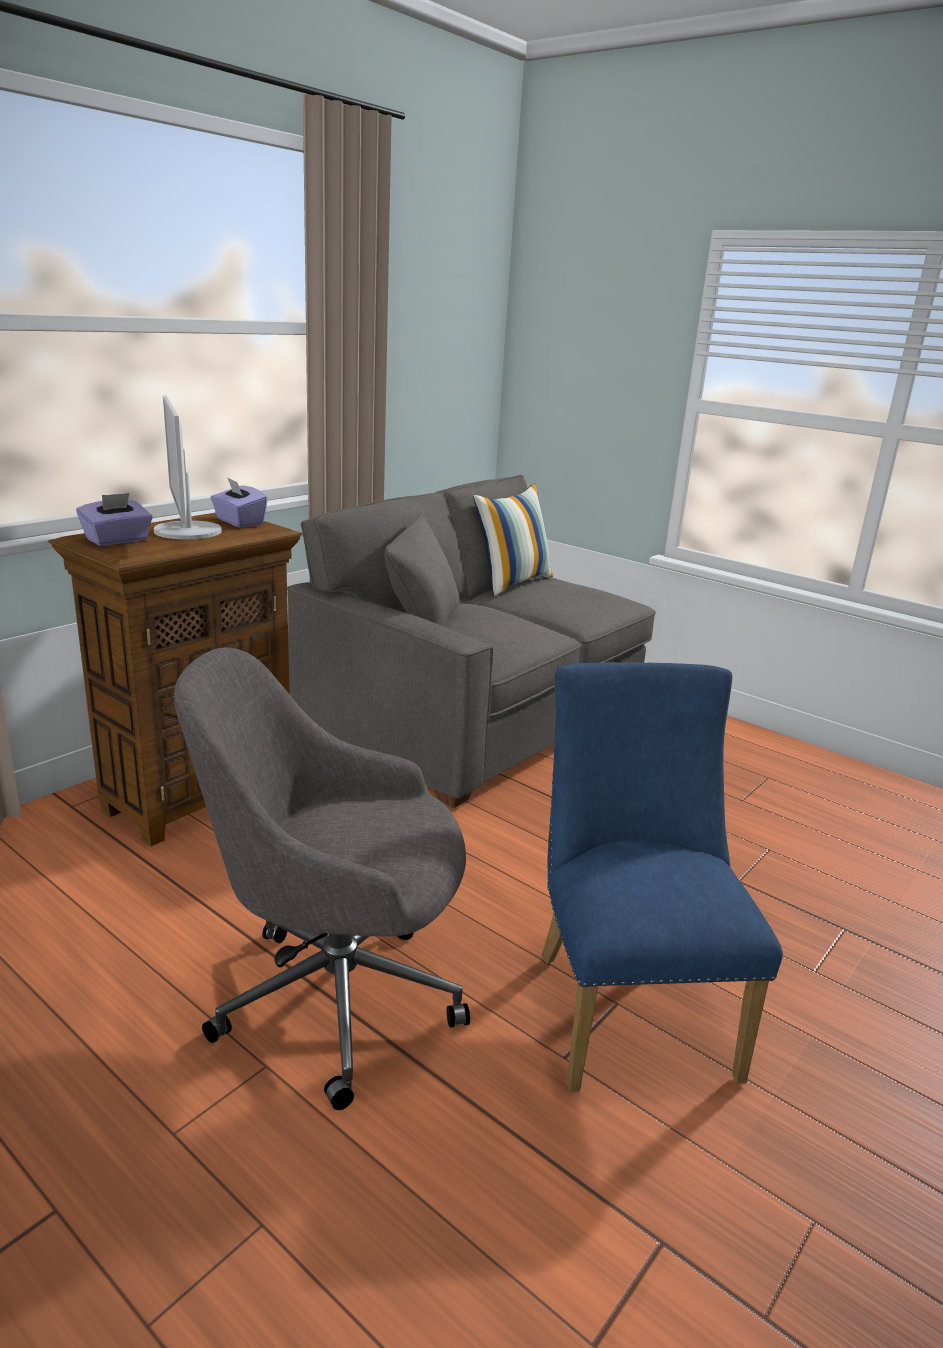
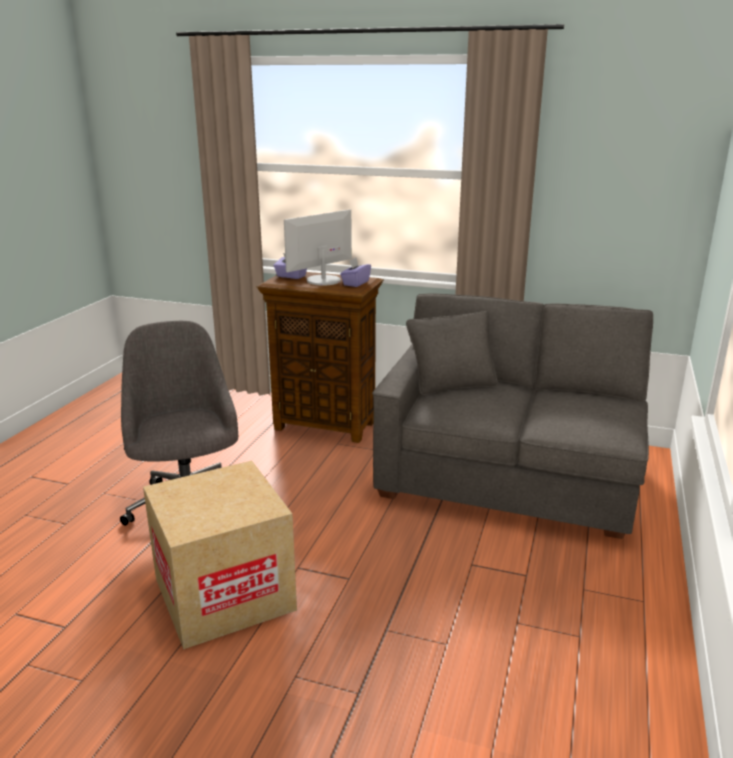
camera: 70 degrees right, 0 degrees up
pillow [473,483,553,596] -> none
blue chair [541,662,783,1092] -> cardboard box [143,461,297,650]

